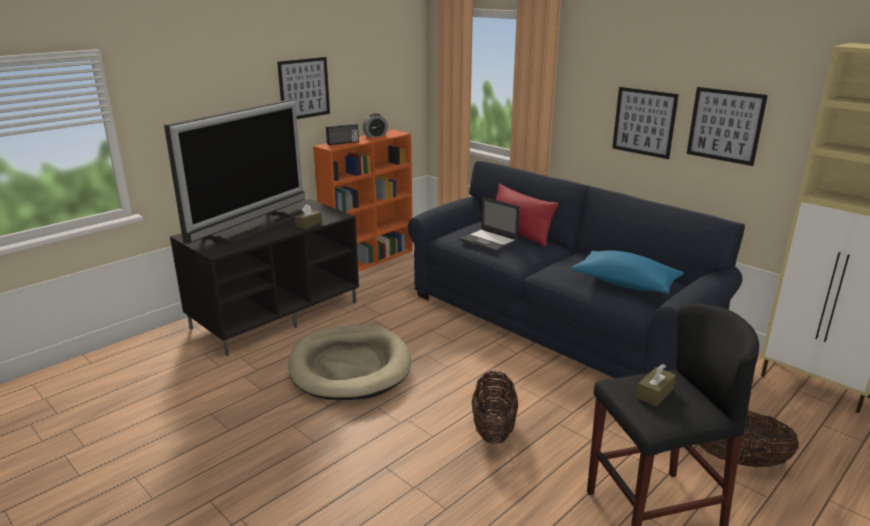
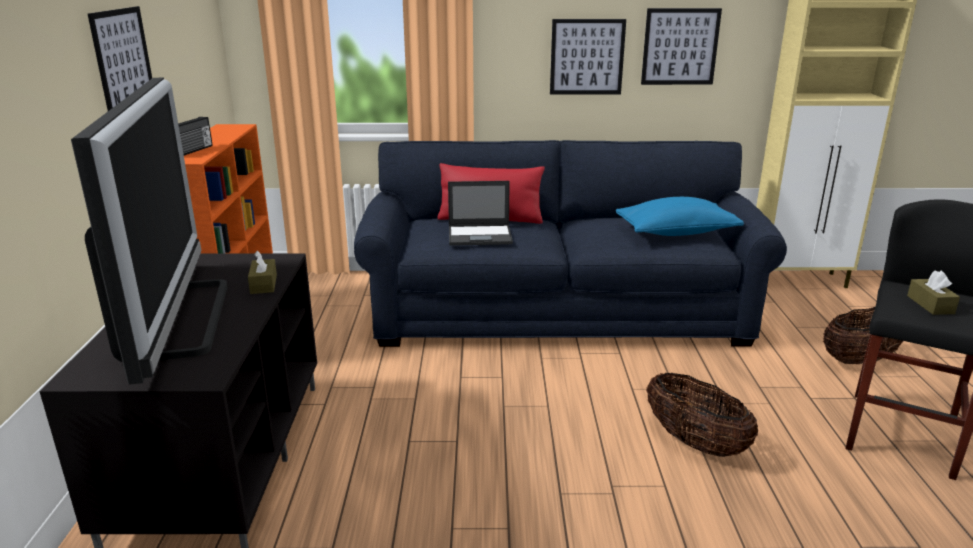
camera: 45 degrees left, 0 degrees up
beige dog bed [288,325,411,400] -> none
alarm clock [363,113,388,138] -> none

